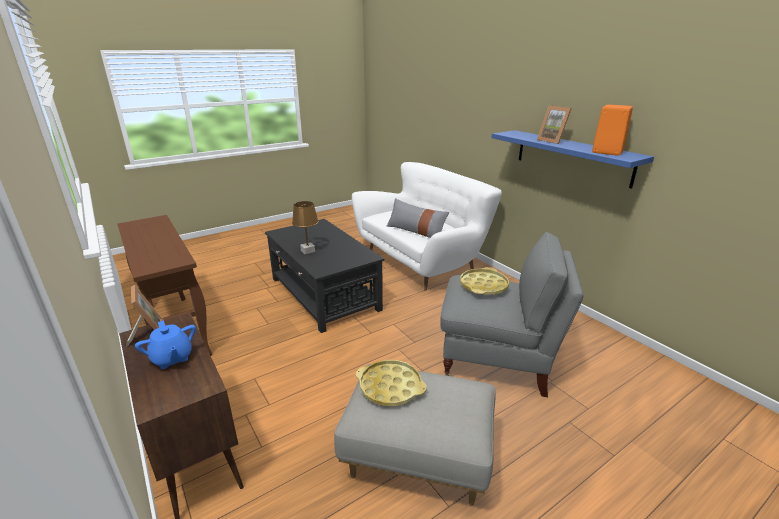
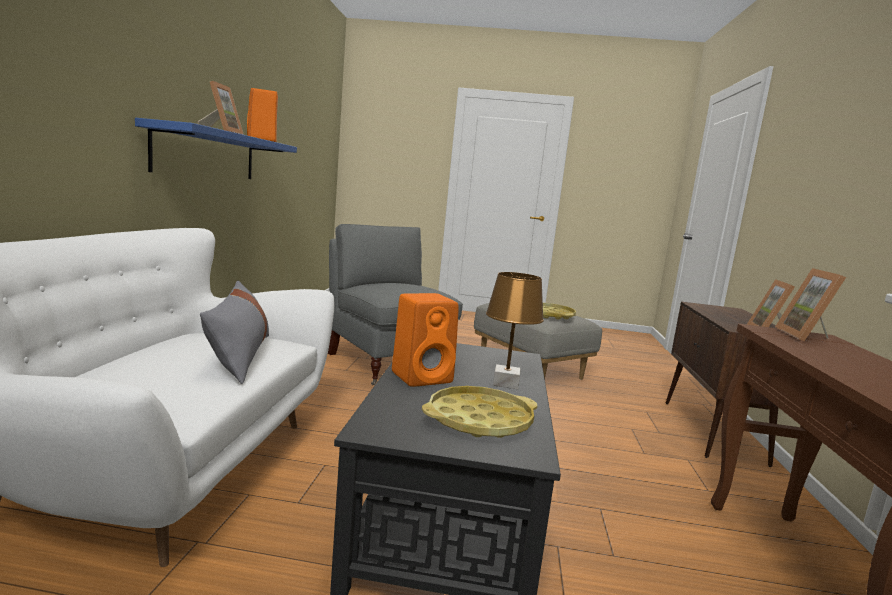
camera: 140 degrees left, 15 degrees down
blue teapot [135,320,196,369] -> none
yellow tray [460,267,509,295] -> yellow tray moved to [422,386,537,438]
none -> orange speaker [392,293,459,387]
none -> picture frame [775,268,846,341]

